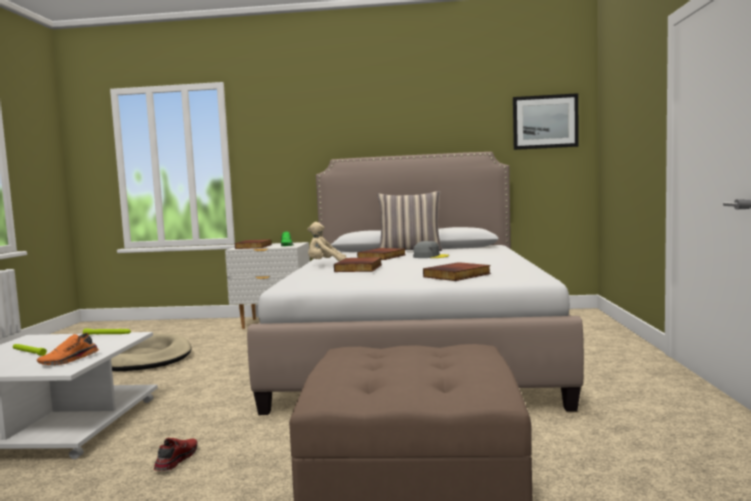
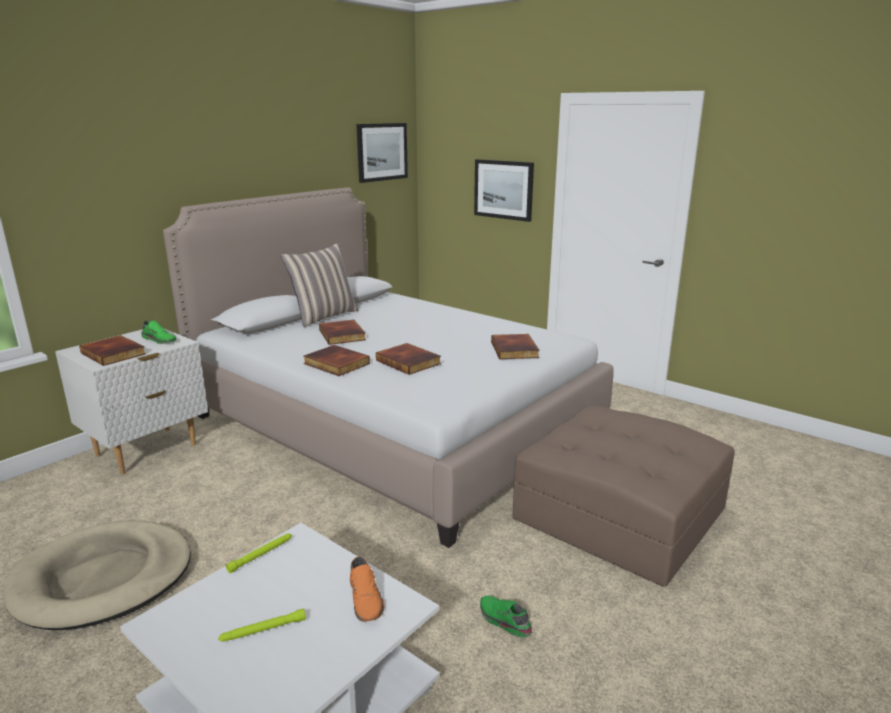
camera: 55 degrees left, 15 degrees up
red shoe [154,438,198,471] -> green shoe [480,596,532,638]
beige plush toy [307,222,346,261] -> book [304,345,370,376]
grey cap [413,241,449,258] -> none
none -> picture [474,159,534,222]

